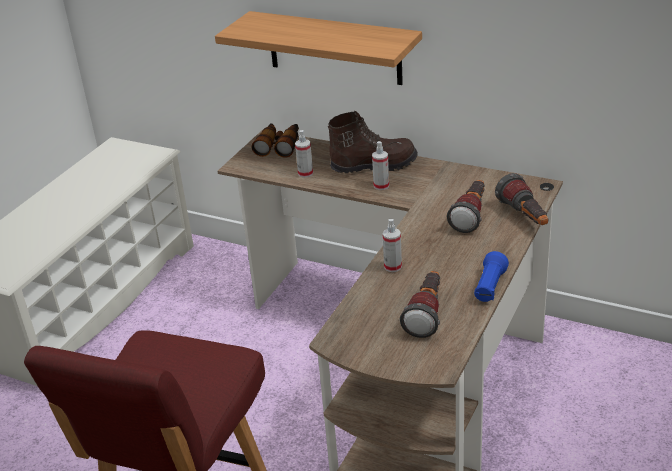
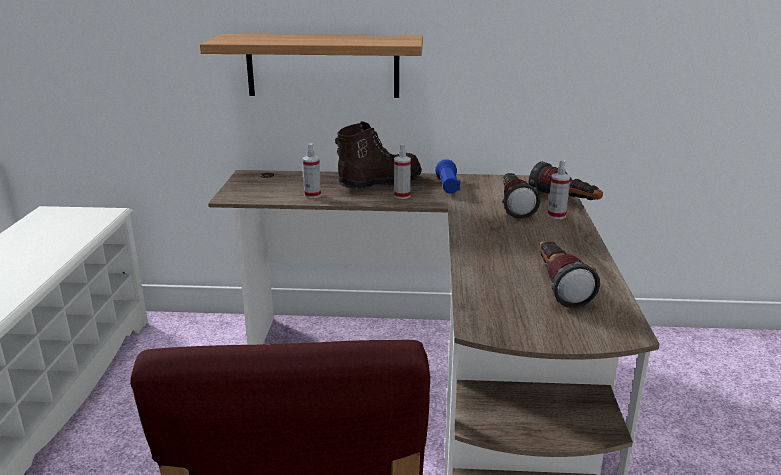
camera: 25 degrees left, 10 degrees down
binoculars [252,123,299,158] -> none
spray bottle [383,219,402,272] -> spray bottle moved to [548,160,570,219]
blue flashlight [474,251,509,302] -> blue flashlight moved to [435,159,460,194]

